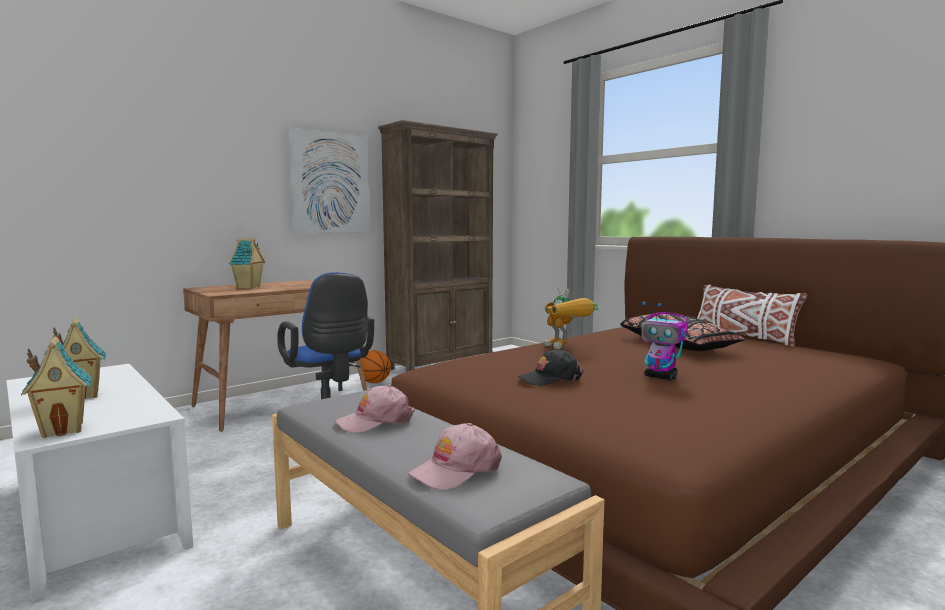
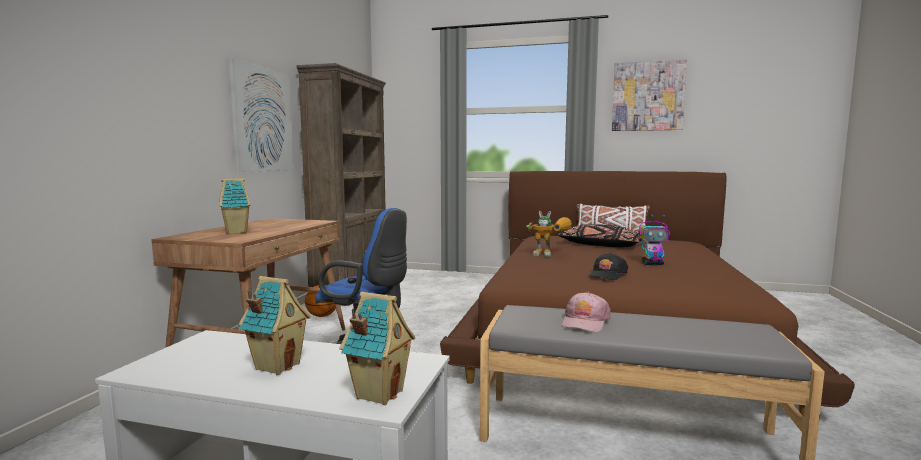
camera: 35 degrees left, 0 degrees up
pink cap [408,423,502,490] -> none
none -> picture [612,59,687,131]

